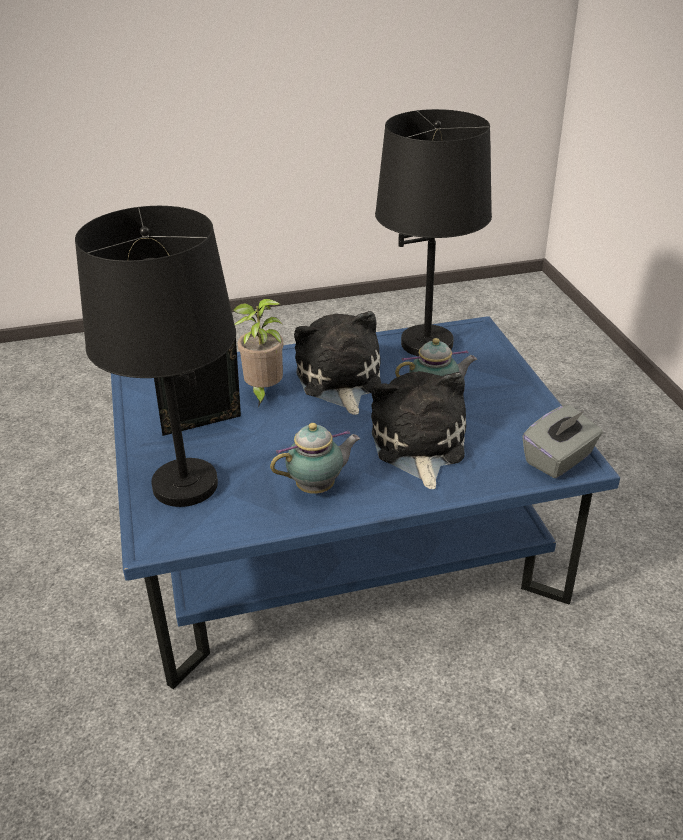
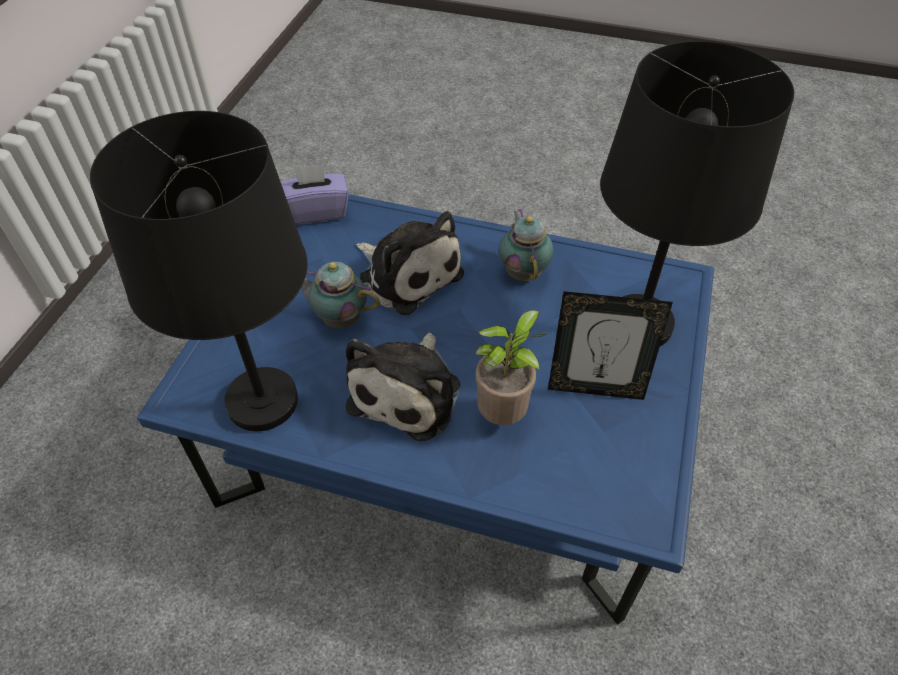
camera: 150 degrees left, 15 degrees up
teapot [270,423,360,494] -> teapot turned 75 degrees clockwise [499,208,553,281]
plush toy [371,371,466,489] -> plush toy turned 75 degrees counterclockwise [356,211,464,316]
grey tissue box [522,405,603,478] -> purple tissue box [281,164,349,225]

